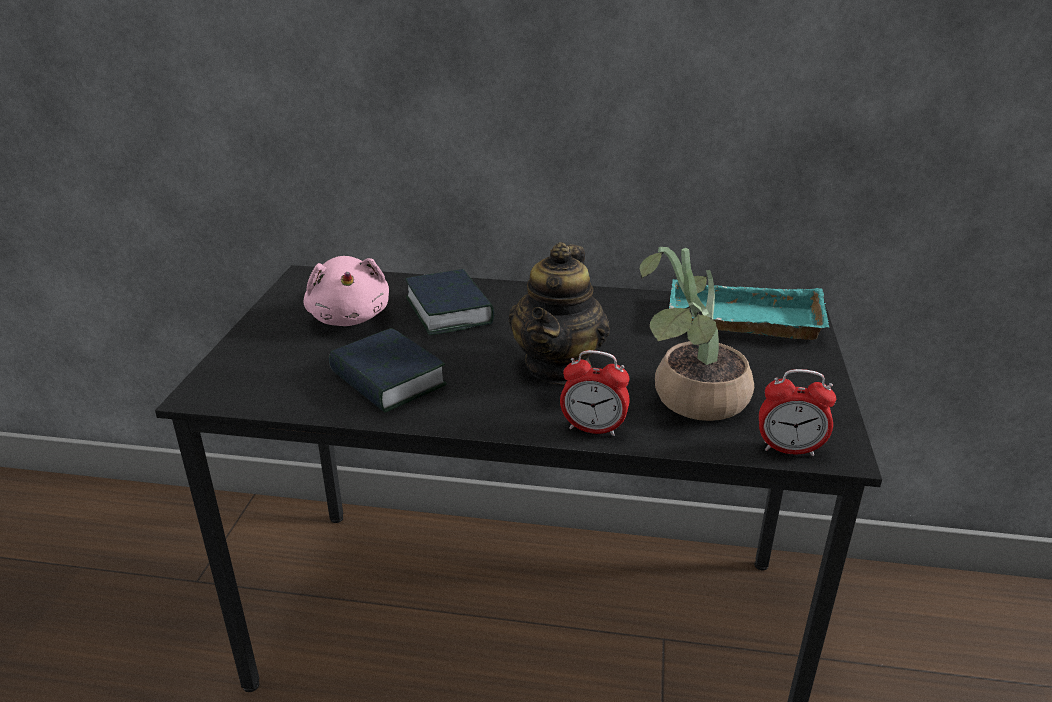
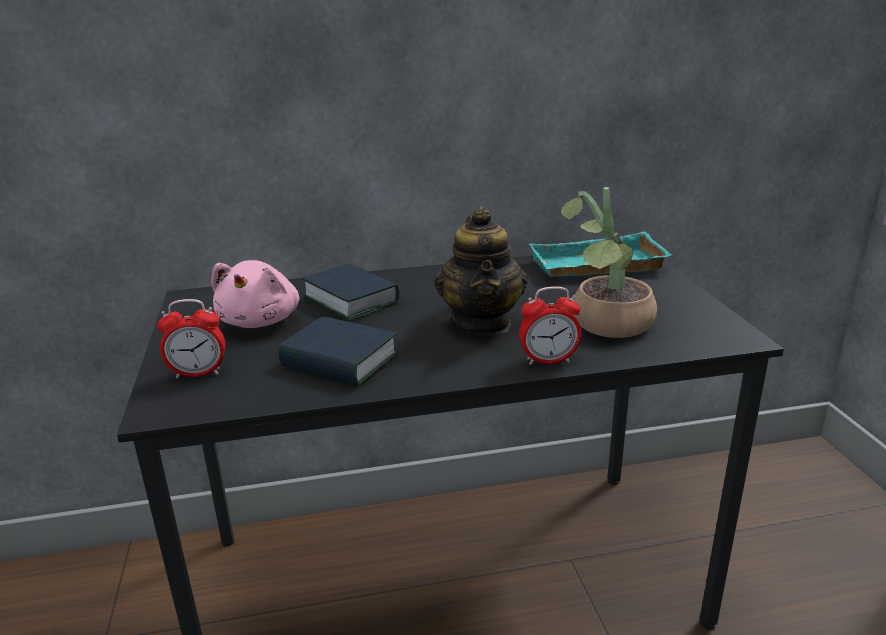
camera: 20 degrees left, 5 degrees down
pink plush toy [303,256,389,326] -> pink plush toy turned 45 degrees clockwise [211,260,299,328]
alarm clock [759,369,836,456] -> alarm clock moved to [157,299,225,379]

